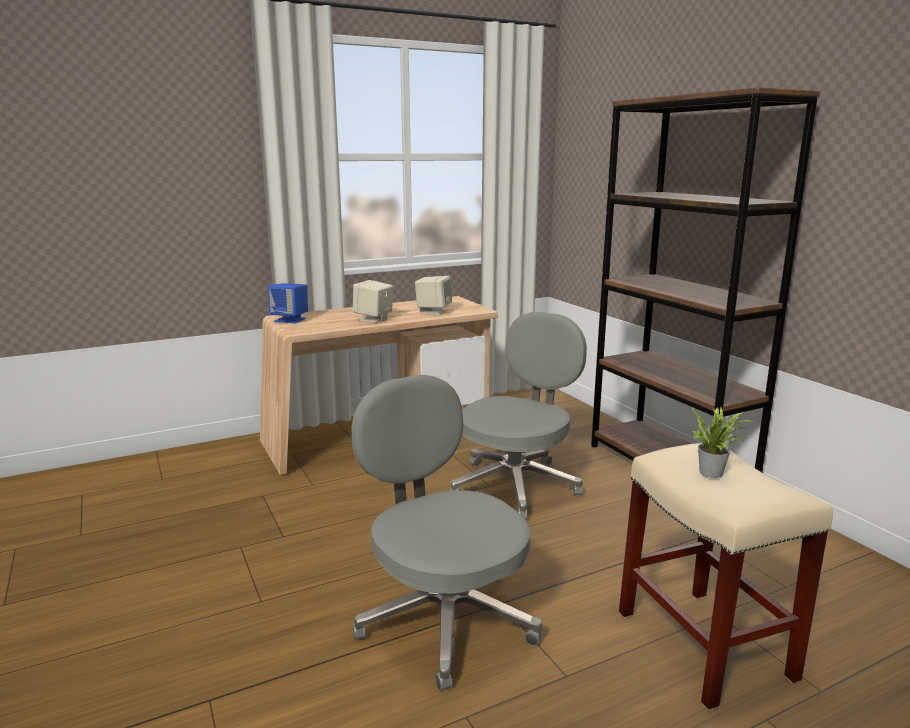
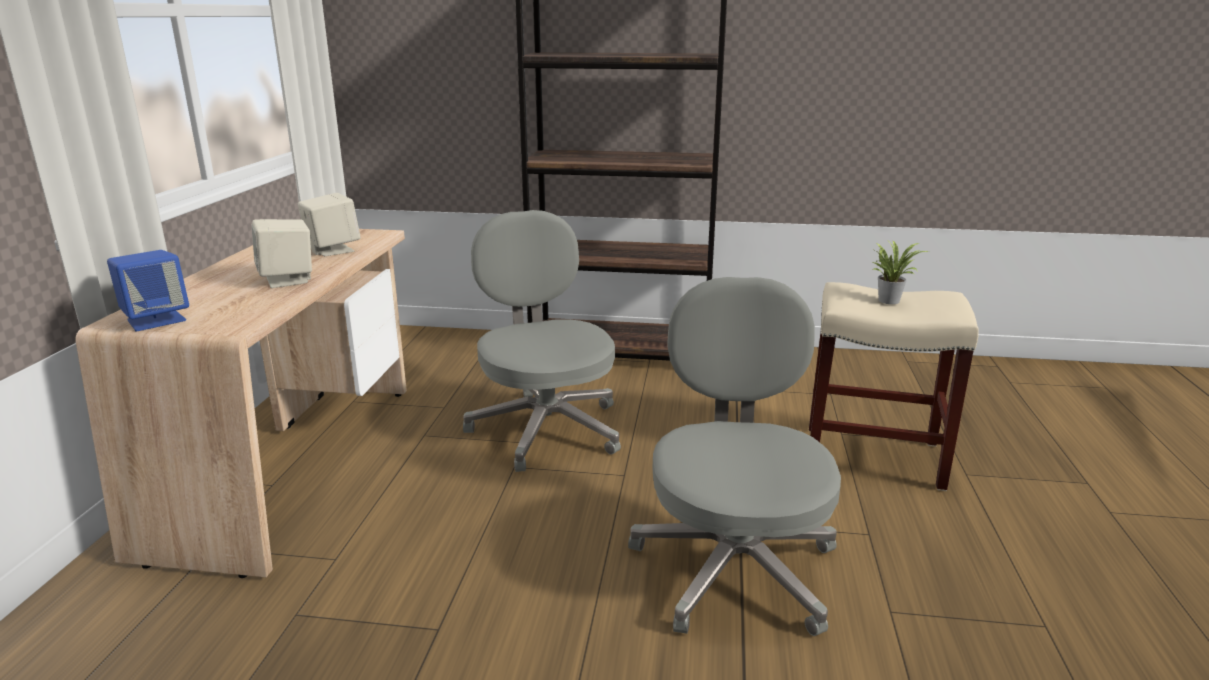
camera: 55 degrees left, 5 degrees up
grey office chair [351,375,543,691] -> grey office chair turned 90 degrees clockwise [628,277,841,636]

